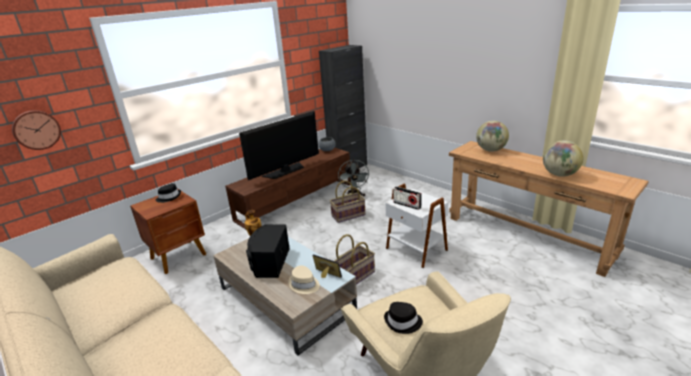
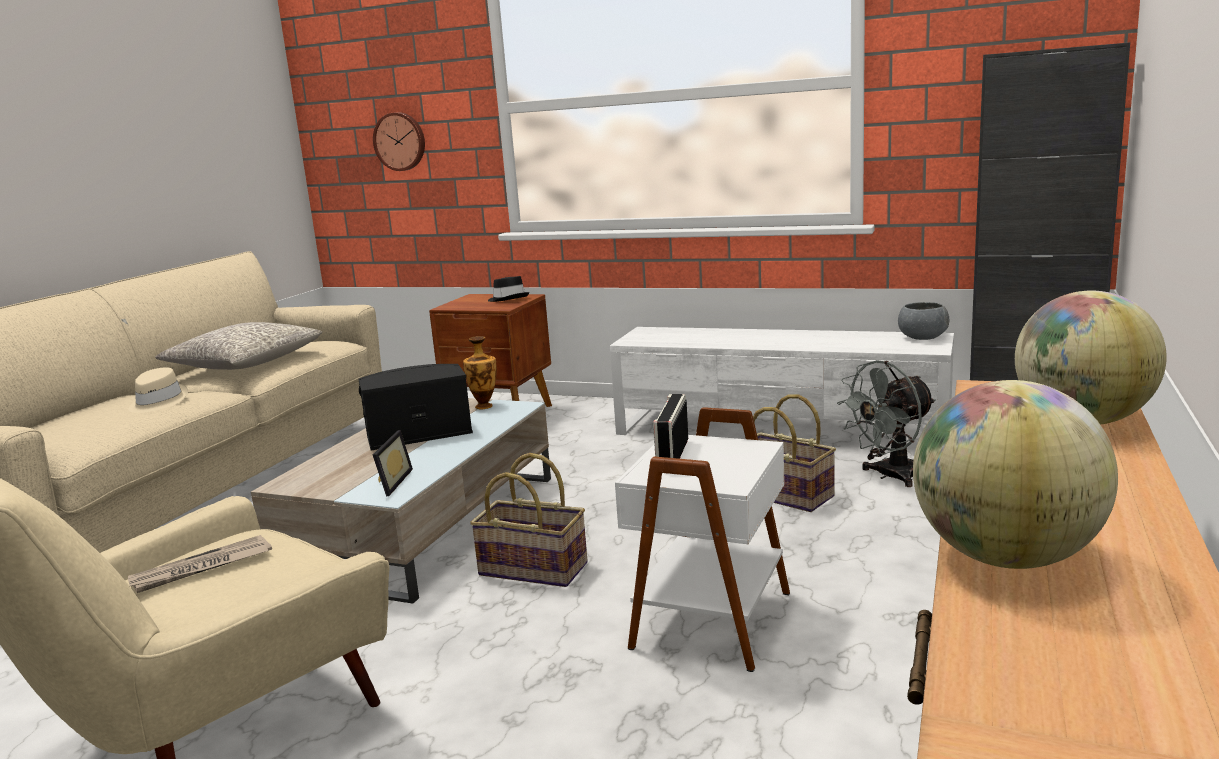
camera: 65 degrees right, 10 degrees down
brown tv stand [225,148,351,229] -> white tv stand [610,327,954,435]
television [239,111,319,180] -> none
beige hat [288,265,320,294] -> beige hat moved to [129,367,188,413]
black hat [384,302,423,334] -> newspaper [128,535,272,593]
none -> grey pillow [155,322,322,370]

